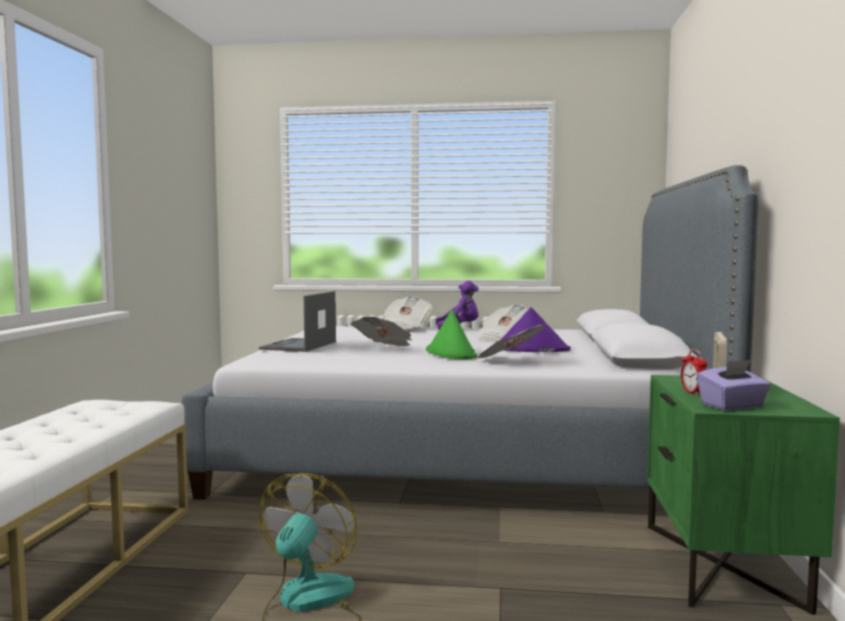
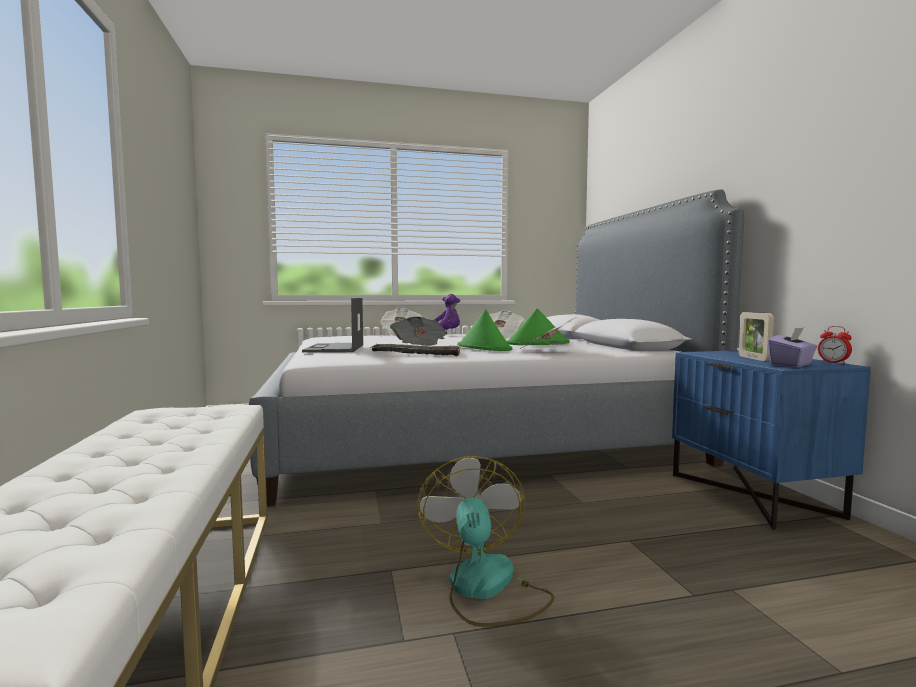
camera: 20 degrees left, 0 degrees up
purple hat [501,307,571,352] -> green hat [507,309,570,345]
green nightstand [647,375,840,615] -> blue nightstand [672,350,871,530]
alarm clock [681,349,707,395] -> alarm clock moved to [818,326,852,364]
none -> tray [370,344,462,356]

